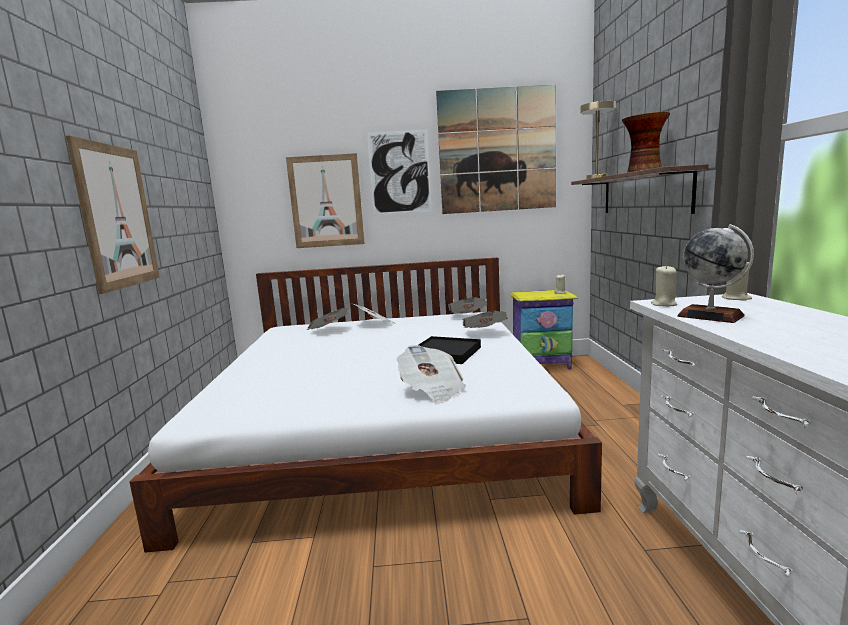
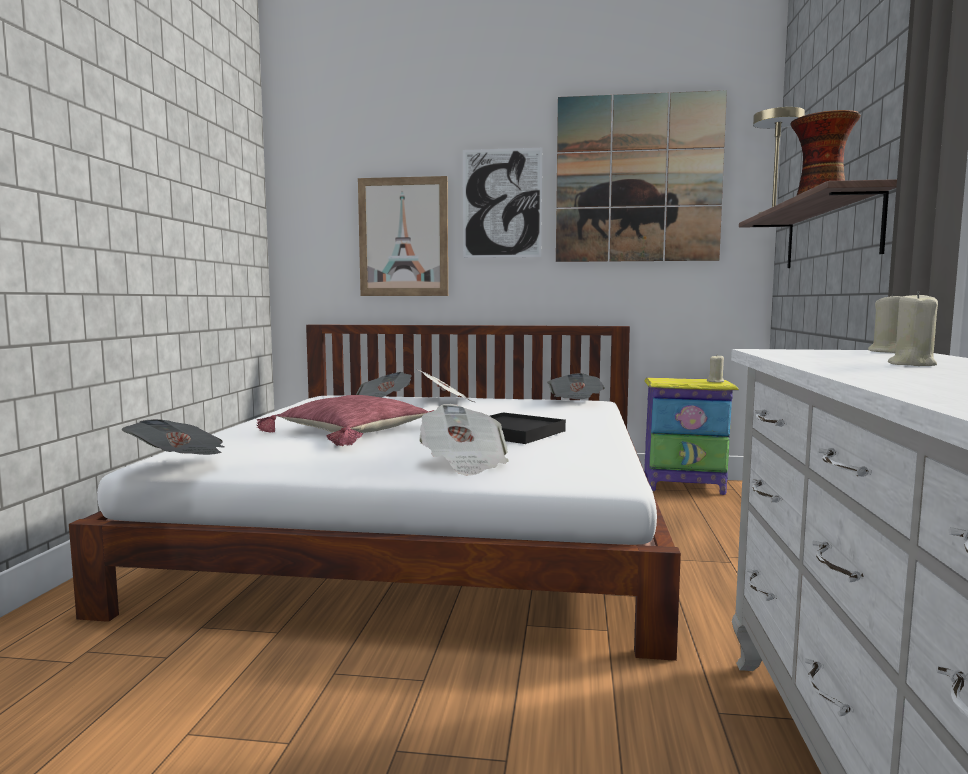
camera: 10 degrees right, 5 degrees down
picture [66,136,160,294] -> none
newspaper [463,311,508,328] -> newspaper moved to [122,419,225,455]
beige candle [651,265,677,307] -> beige candle moved to [888,291,938,366]
globe [677,224,754,323] -> none
none -> red pillow [257,395,434,446]

